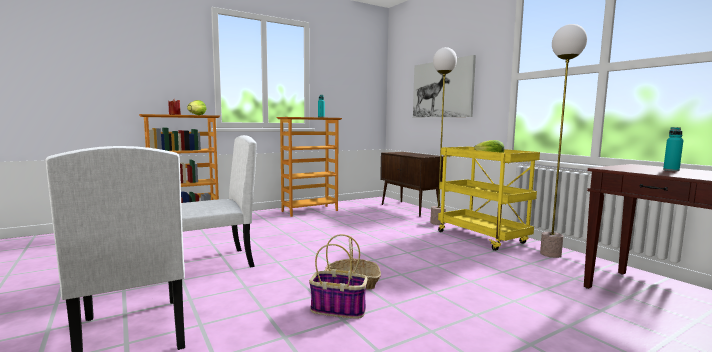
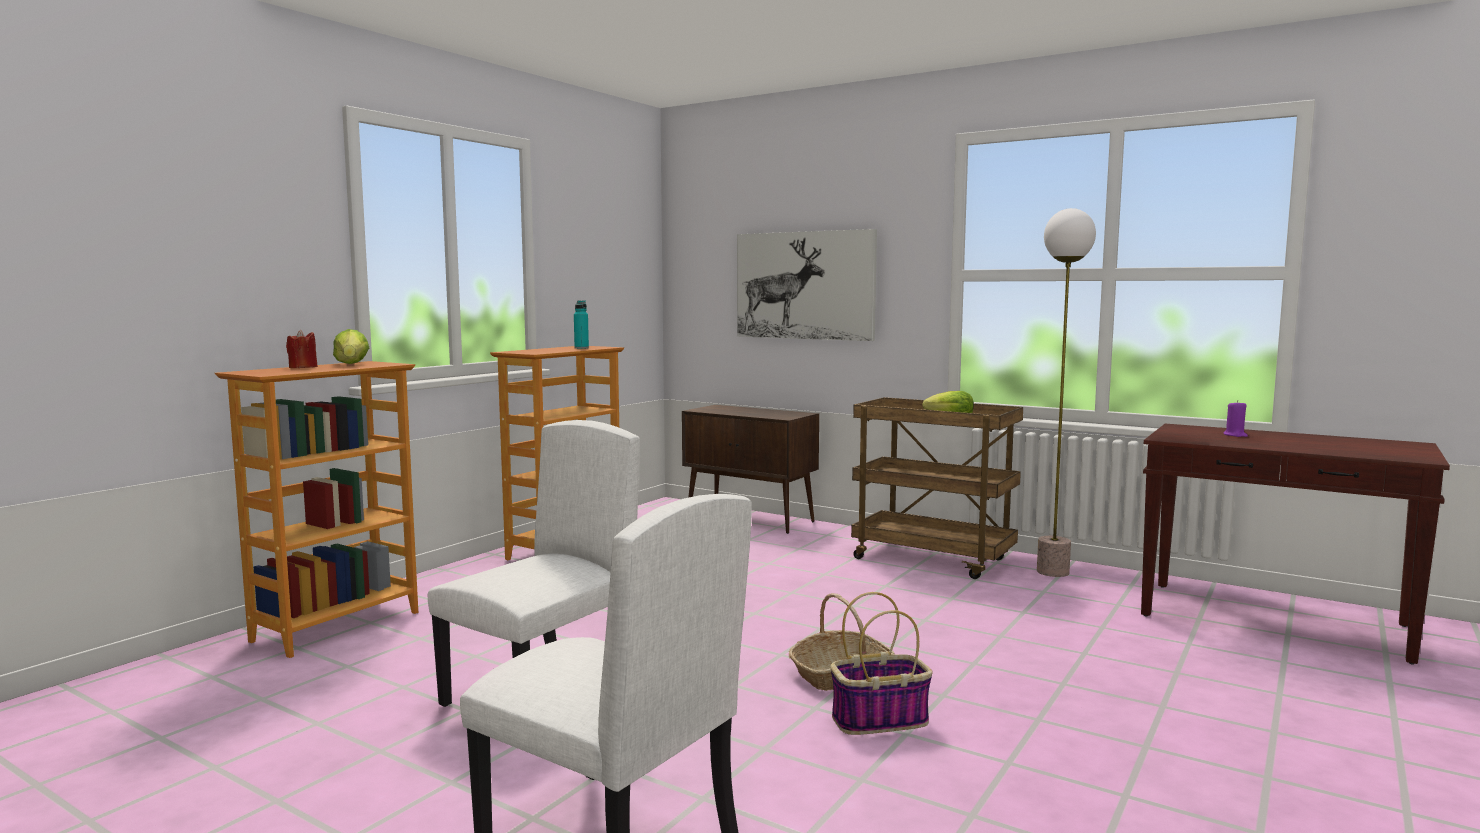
camera: 25 degrees left, 0 degrees up
floor lamp [430,47,457,225] -> none
yellow cart [438,147,540,251] -> brown cart [851,397,1023,579]
turquoise bottle [663,127,683,171] -> purple candle [1224,400,1248,437]

